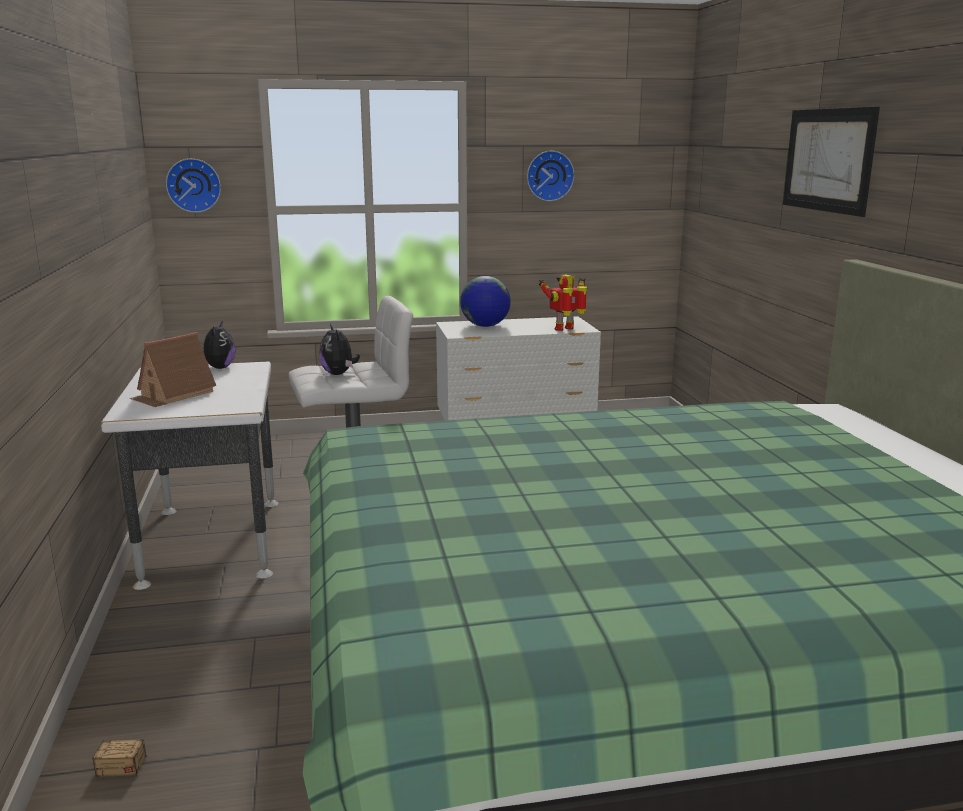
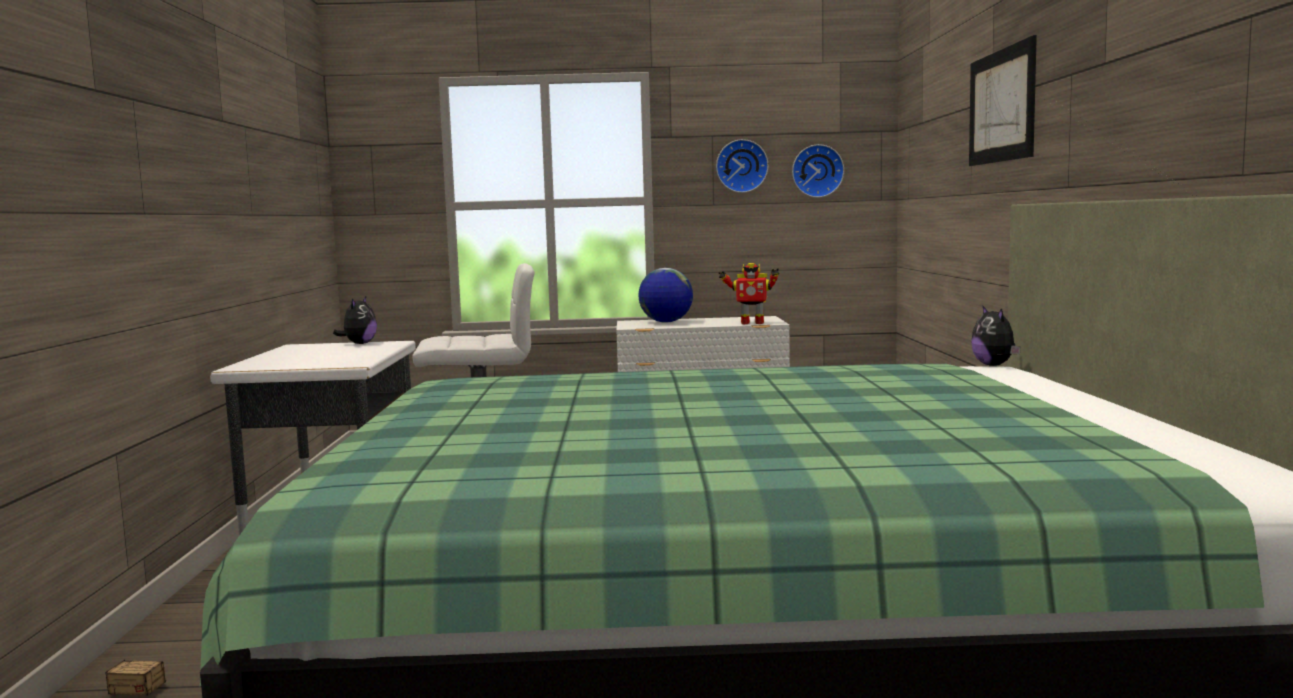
camera: 10 degrees right, 10 degrees down
toy house [130,332,216,407] -> none
wall clock [166,158,221,213] -> wall clock moved to [792,144,844,198]
plush toy [319,324,360,375] -> plush toy moved to [971,306,1021,366]
toy robot [538,275,587,331] -> toy robot turned 150 degrees counterclockwise [718,263,779,324]

